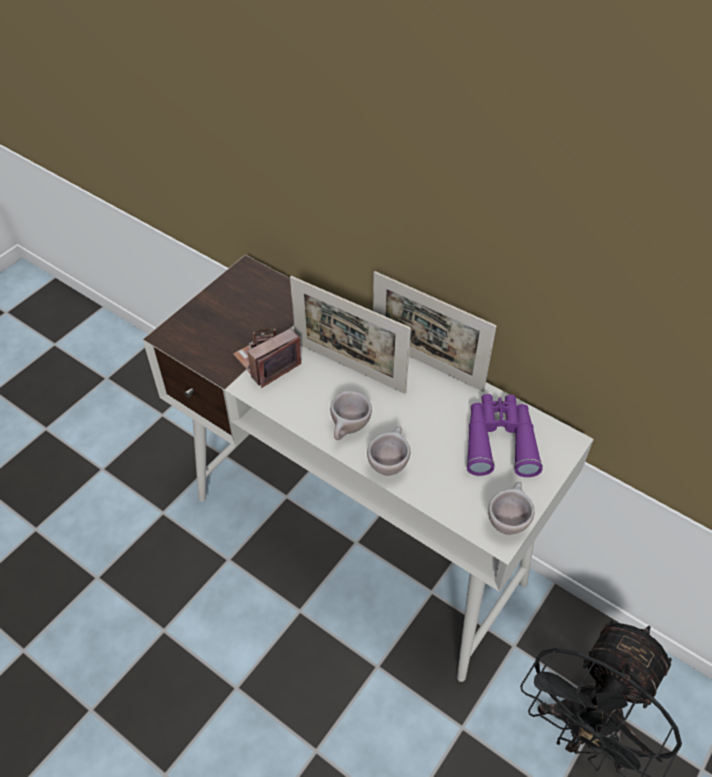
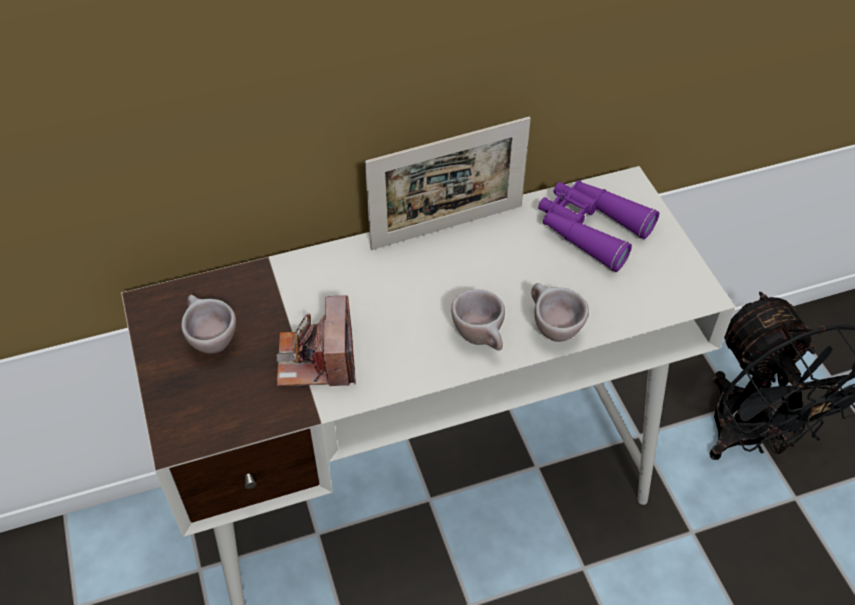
camera: 55 degrees left, 0 degrees up
picture frame [290,276,411,394] -> none
beige cup [488,482,534,535] -> beige cup moved to [181,295,236,354]

